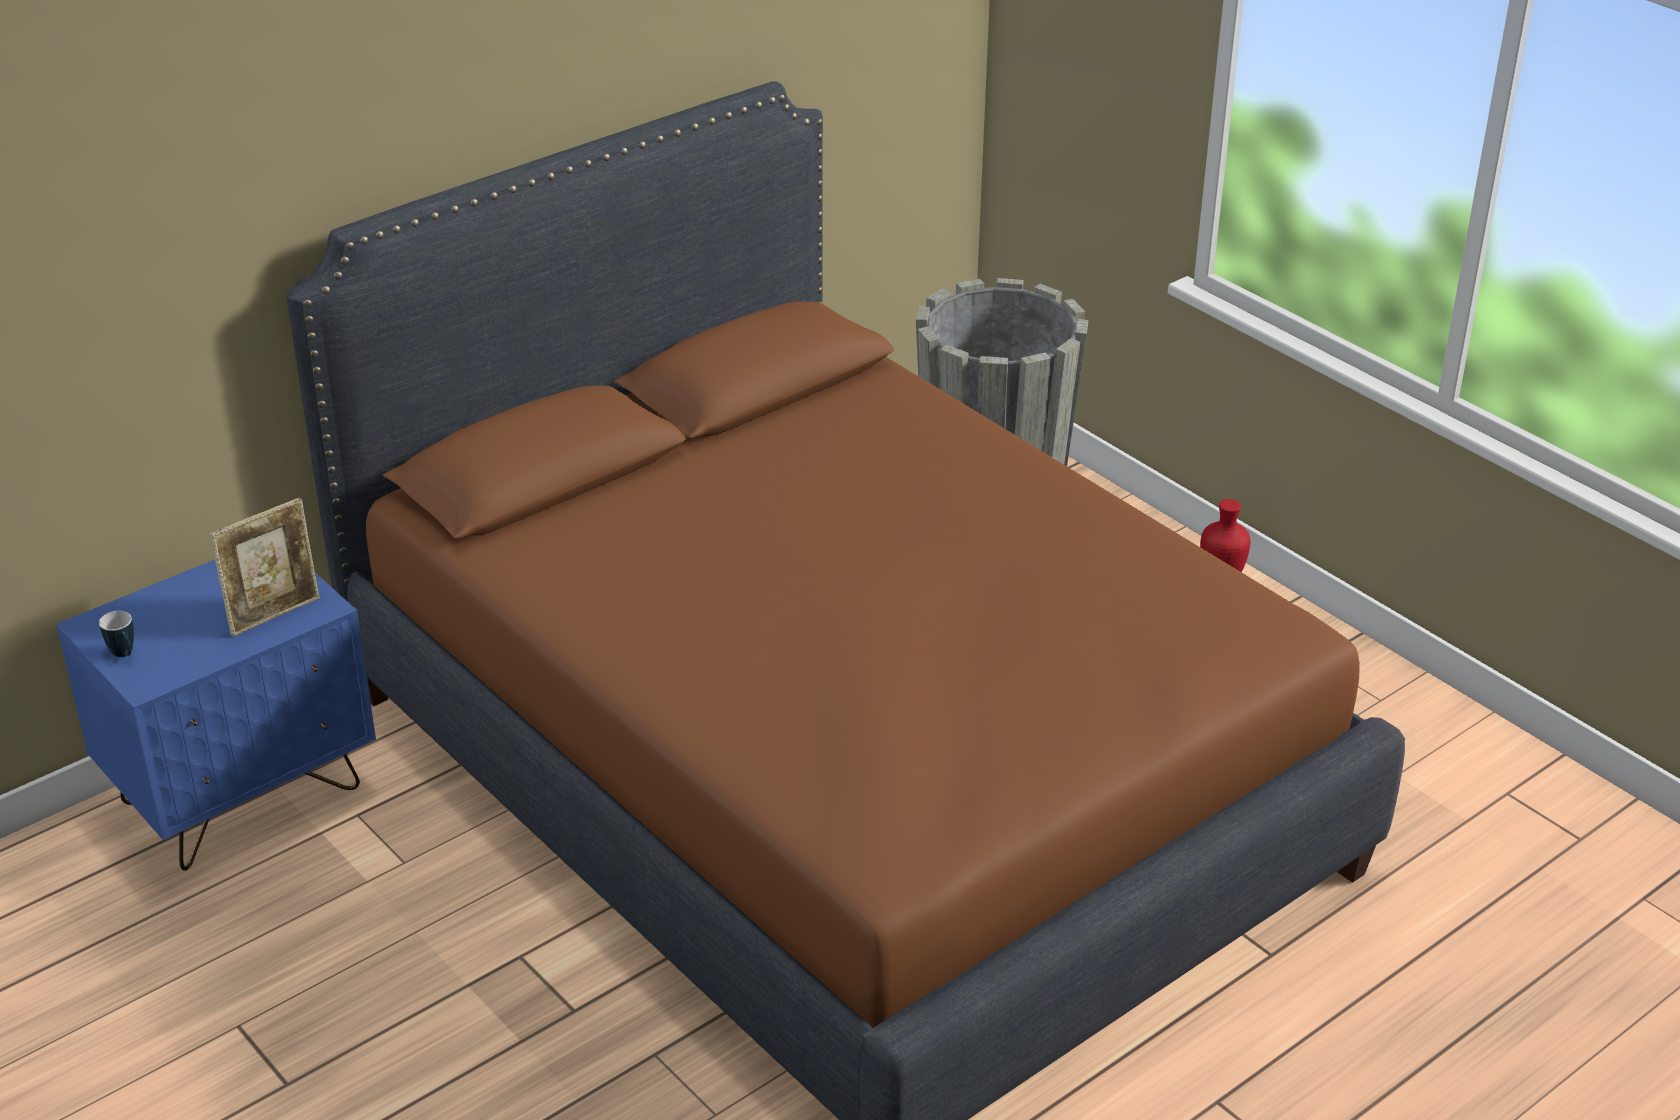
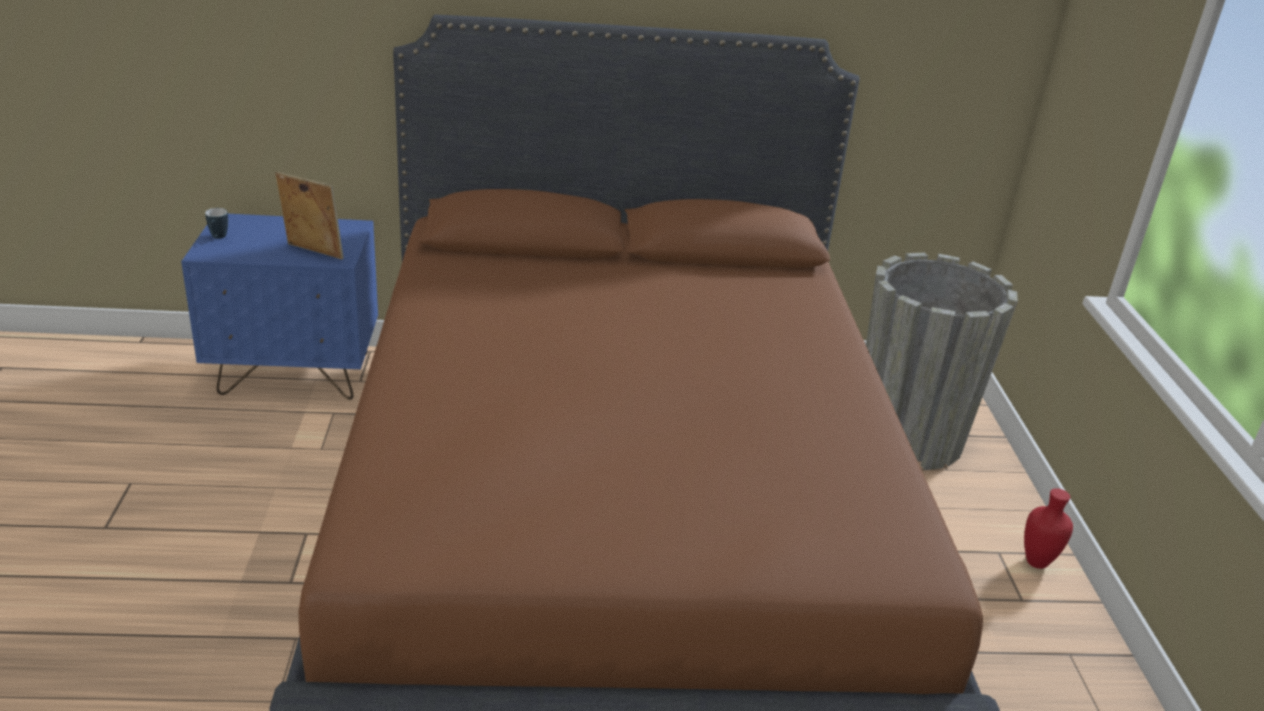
camera: 35 degrees right, 5 degrees down
picture frame [210,497,320,637] -> picture frame turned 150 degrees counterclockwise [275,172,344,259]

